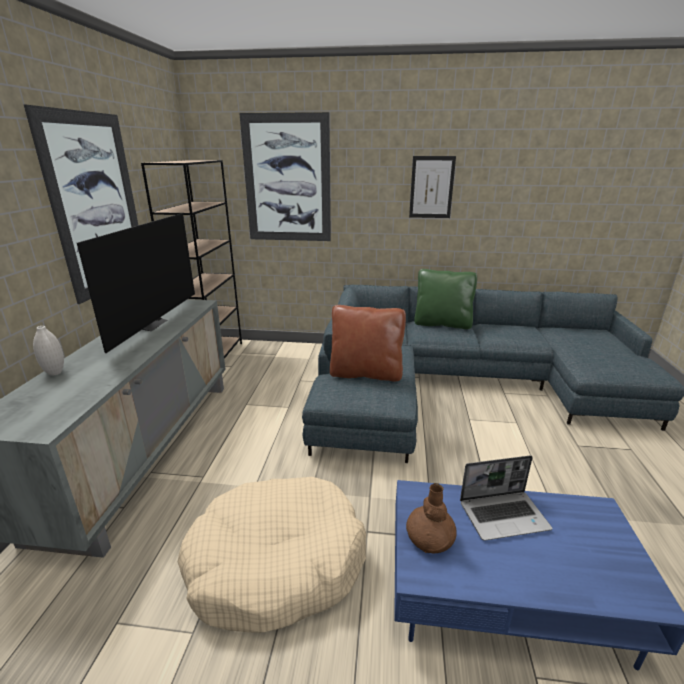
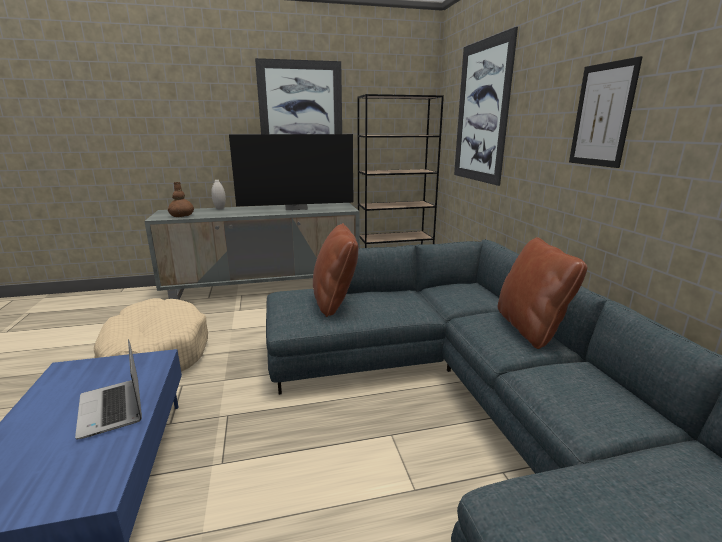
camera: 70 degrees right, 5 degrees down
brown vase [406,483,457,553] -> brown vase moved to [168,182,194,217]
green pillow [414,269,477,329] -> brown pillow [498,237,587,349]

